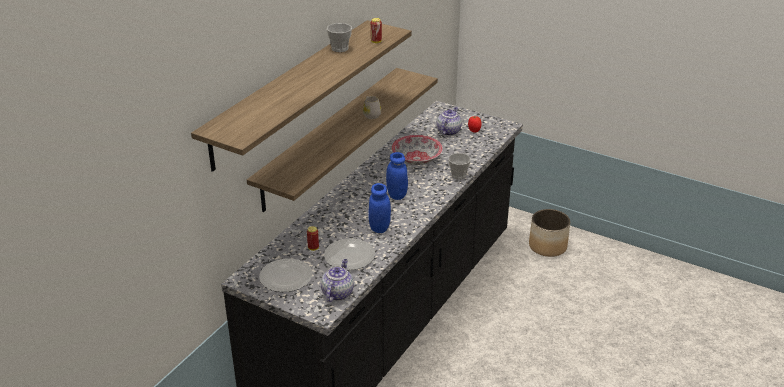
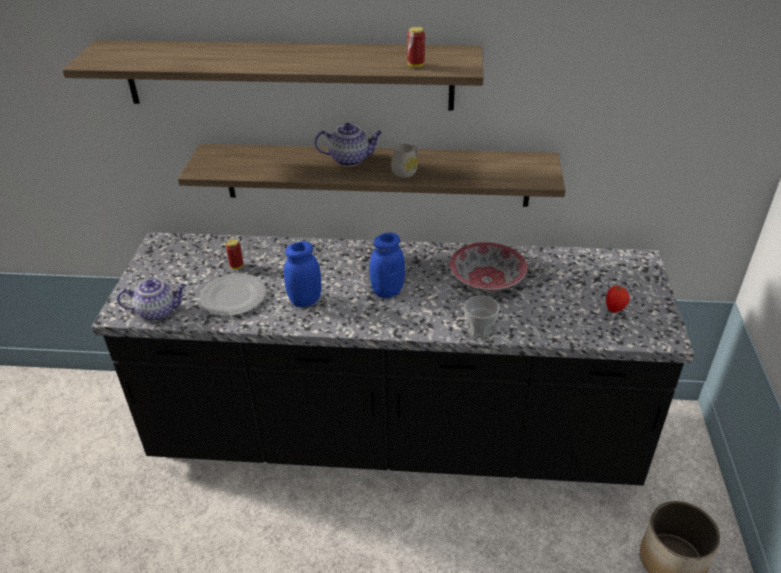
camera: 65 degrees right, 5 degrees up
plate [259,259,312,292] -> none
cup [327,23,352,52] -> none
teapot [436,107,462,136] -> teapot moved to [314,123,382,166]

